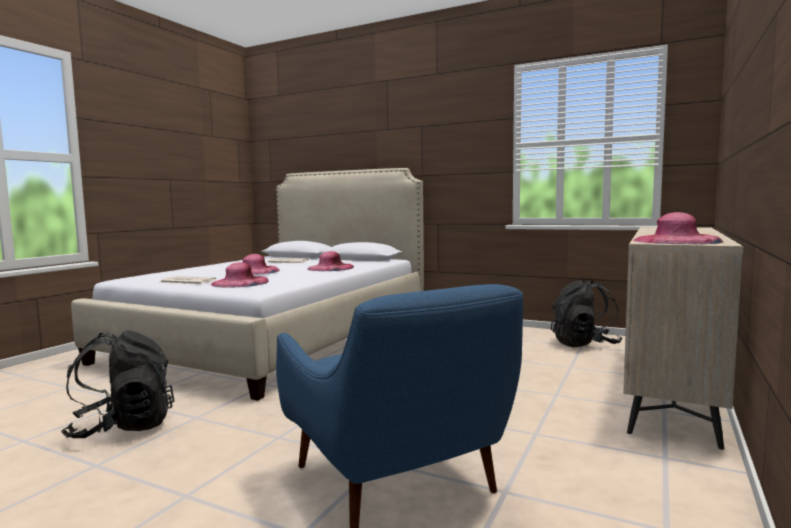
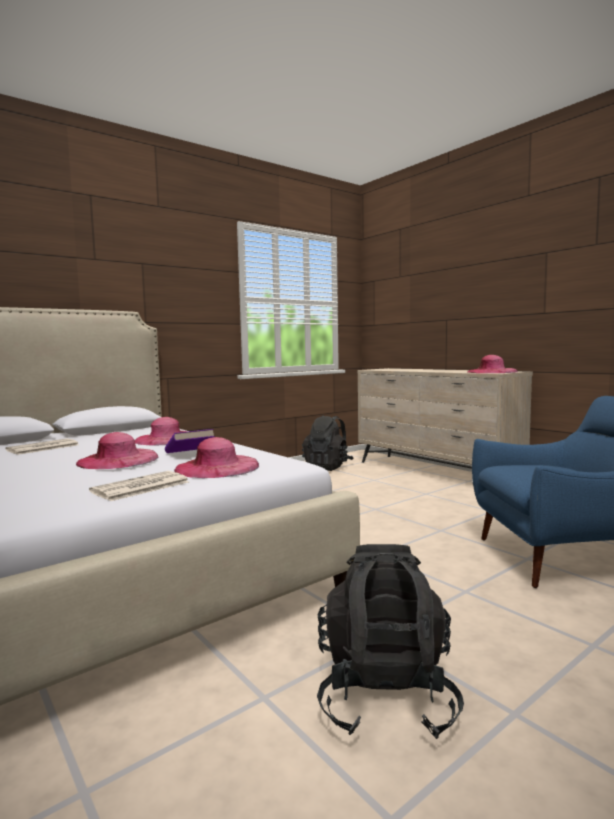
camera: 65 degrees left, 0 degrees up
none -> purple book [165,429,215,453]

